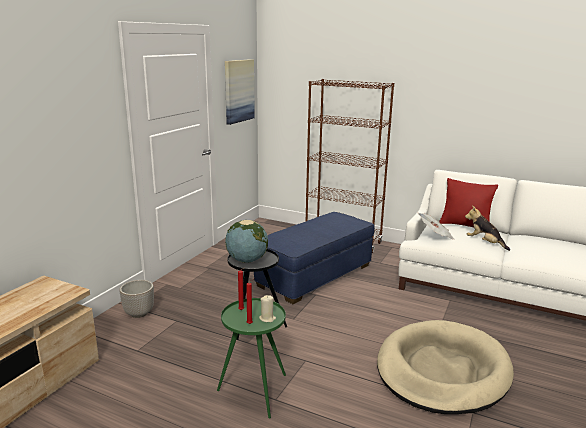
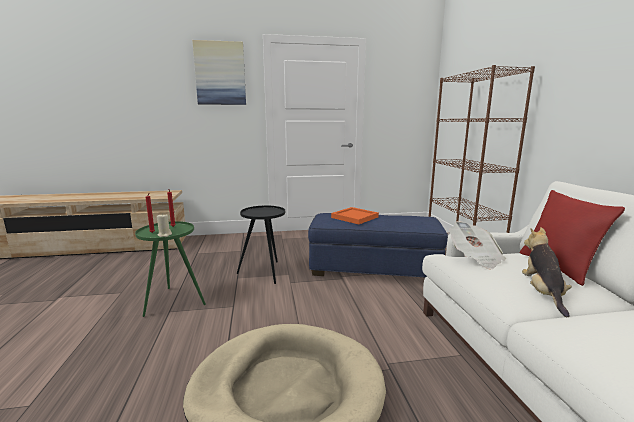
camera: 55 degrees right, 5 degrees down
planter [119,280,154,318] -> none
picture [225,59,255,125] -> picture moved to [192,40,246,105]
globe [225,220,268,263] -> none
none -> orange tray [331,207,379,224]

